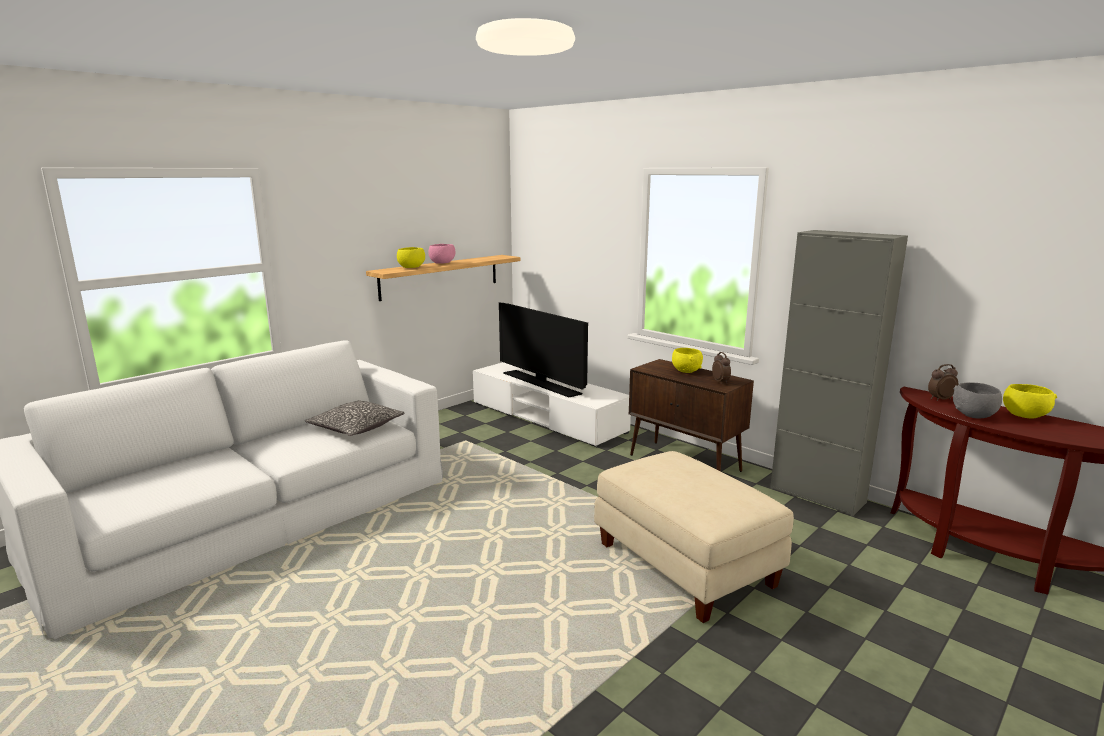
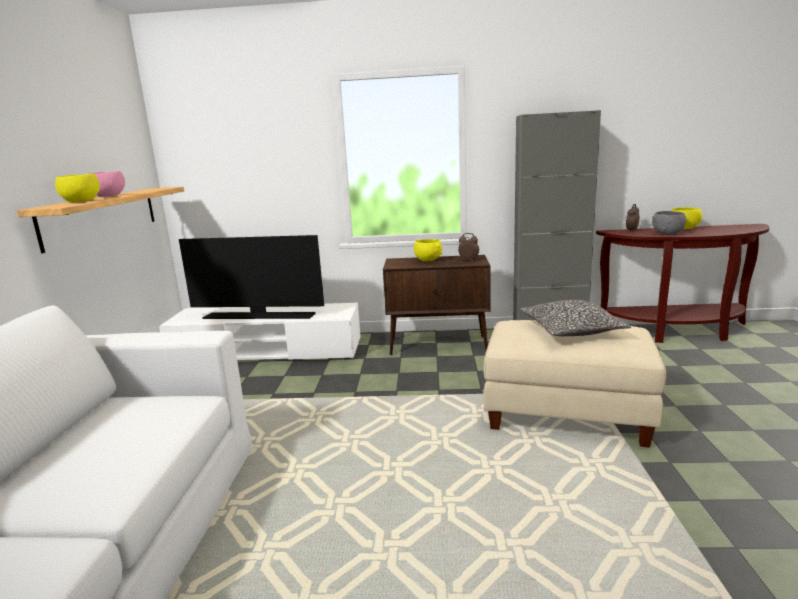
camera: 40 degrees left, 0 degrees up
pillow [305,400,405,436] -> pillow moved to [520,300,631,336]

